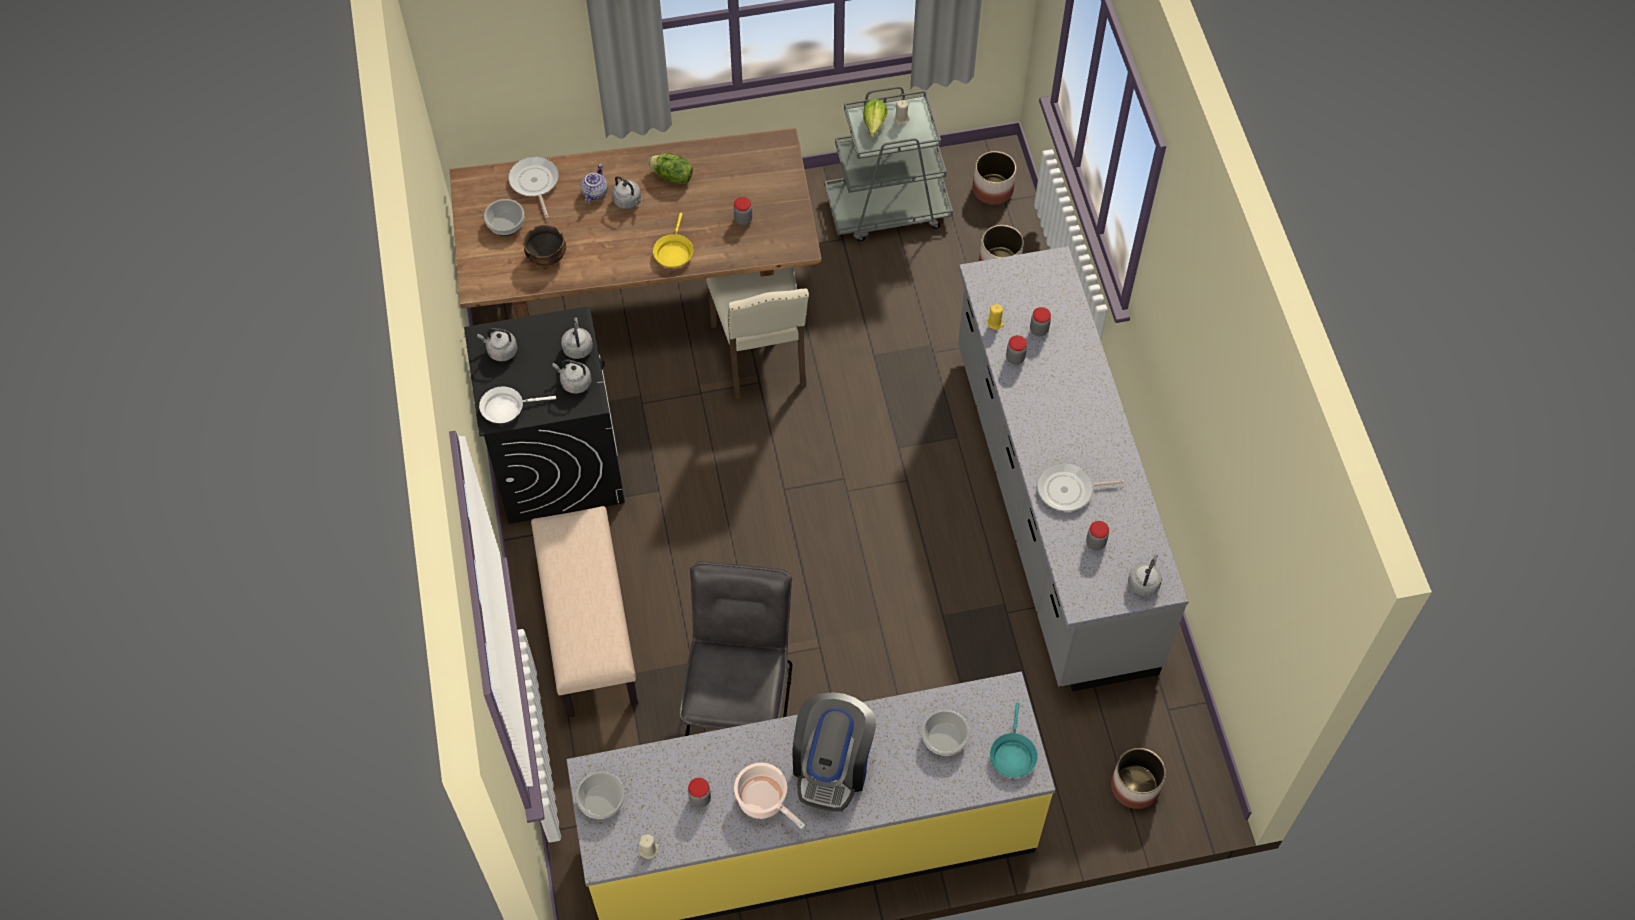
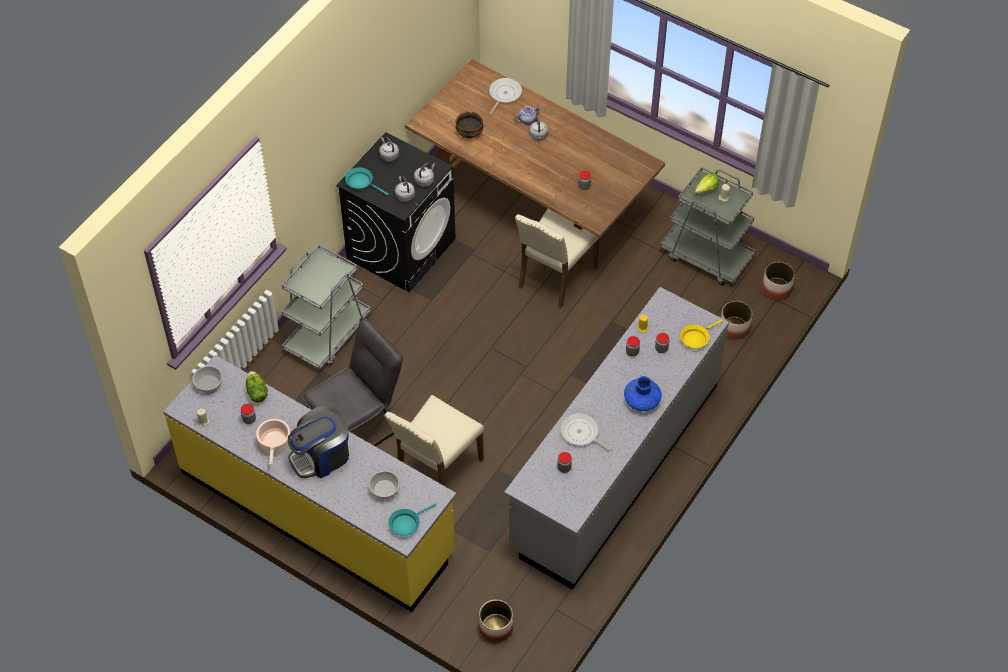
camera: 45 degrees right, 5 degrees down
white frying pan [479,387,556,423] -> turquoise frying pan [345,167,389,195]
bowl [484,199,524,236] -> none
beige bench [531,506,638,718] -> grey cart [282,244,371,370]
lettuce [648,154,693,185] -> lettuce moved to [246,371,268,403]
yellow frying pan [653,213,693,268] -> yellow frying pan moved to [680,319,722,349]
grey kettle [1128,555,1162,597] -> none
none -> beige chair [384,395,484,486]
none -> blue vase [624,376,662,411]

